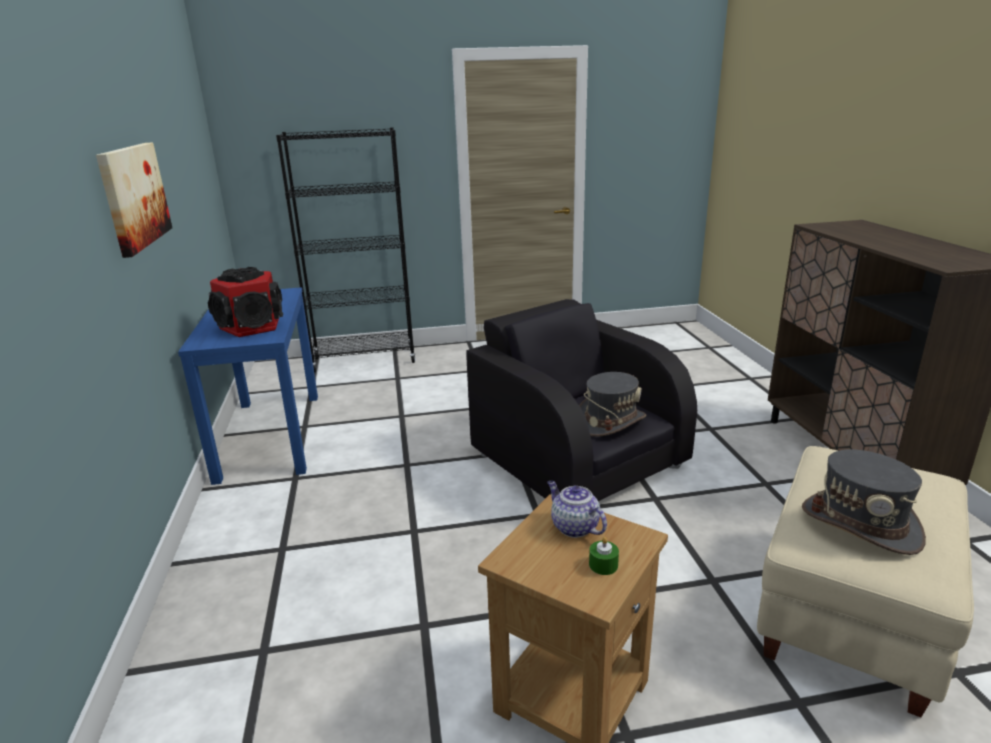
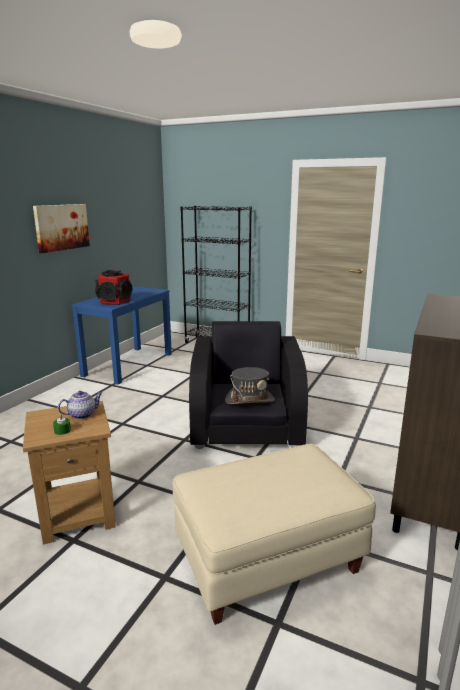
camera: 35 degrees right, 5 degrees down
teapot [547,481,607,538] -> teapot turned 60 degrees clockwise [58,391,102,419]
grey hat [802,449,926,555] -> none

